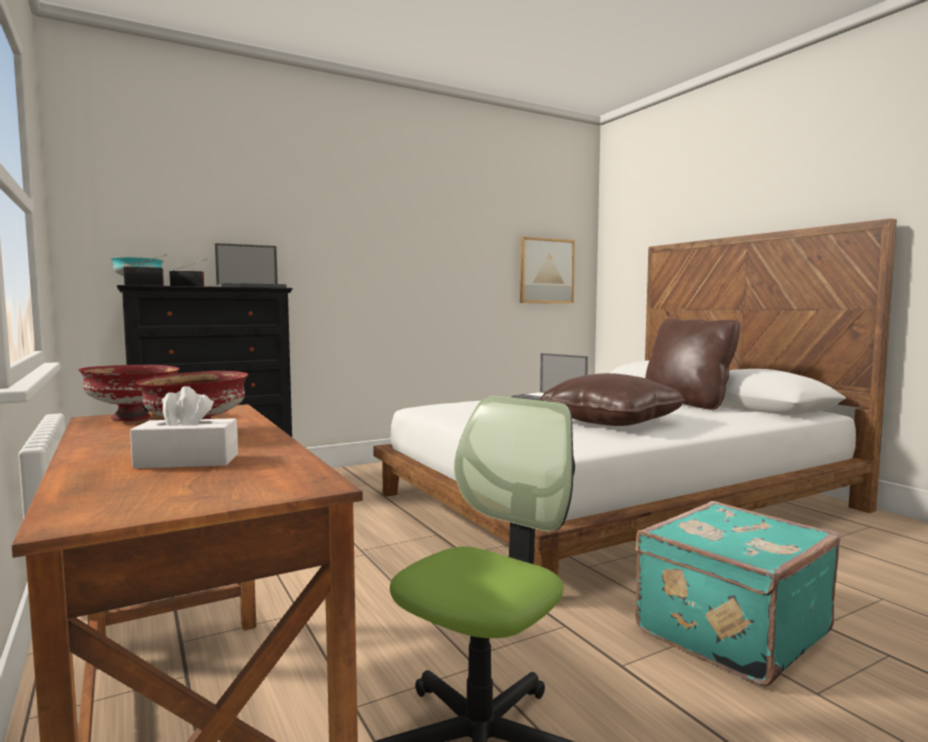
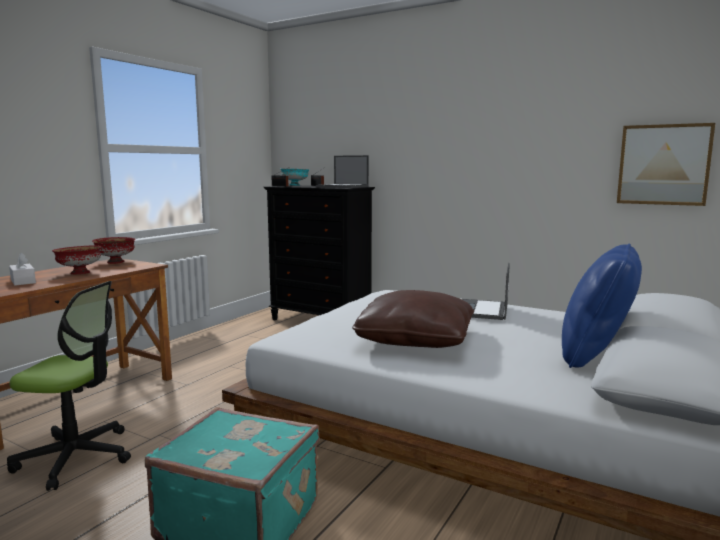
camera: 60 degrees right, 5 degrees up
brown pillow [645,319,740,410] -> blue pillow [562,244,642,368]

